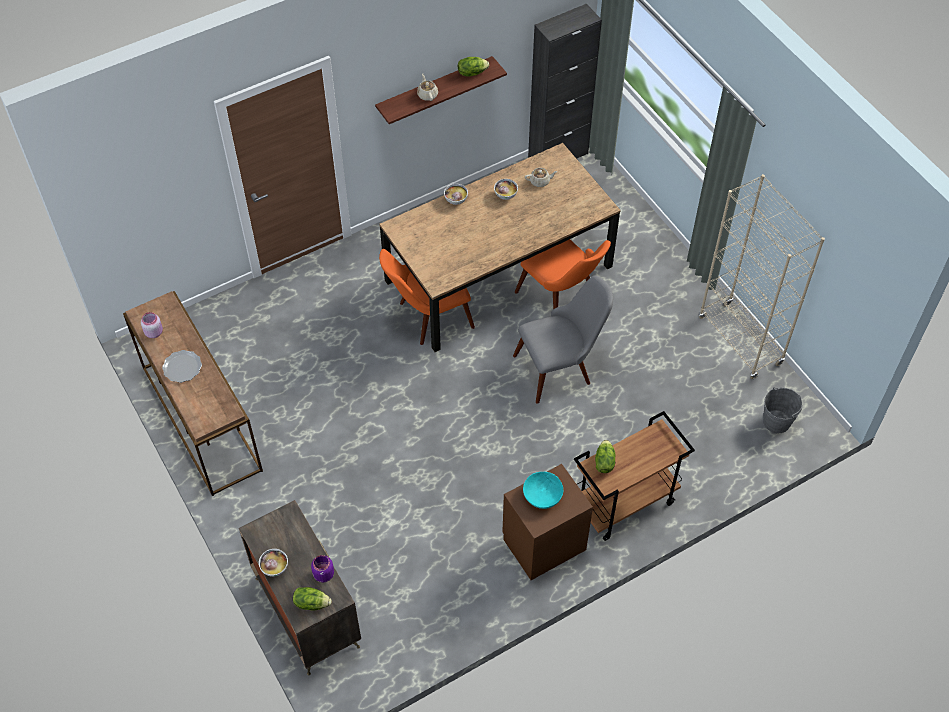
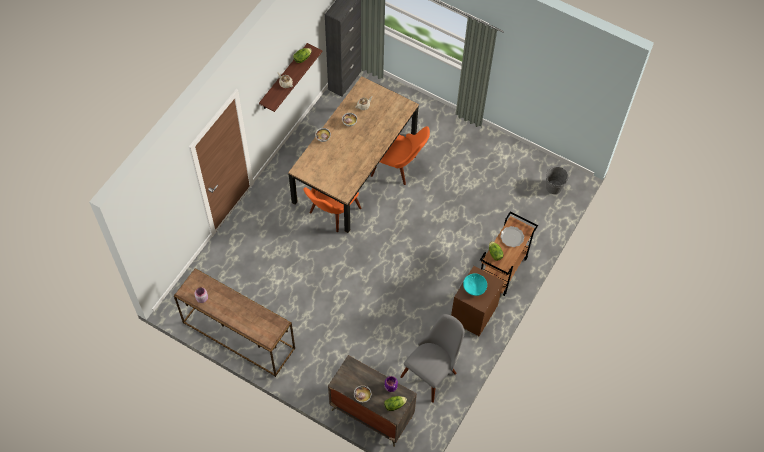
camera: 30 degrees left, 5 degrees up
plate [162,350,202,383] -> plate moved to [500,226,524,247]
grey chair [513,275,613,404] -> grey chair moved to [400,314,465,403]
beige bookcase [699,174,825,379] -> none

